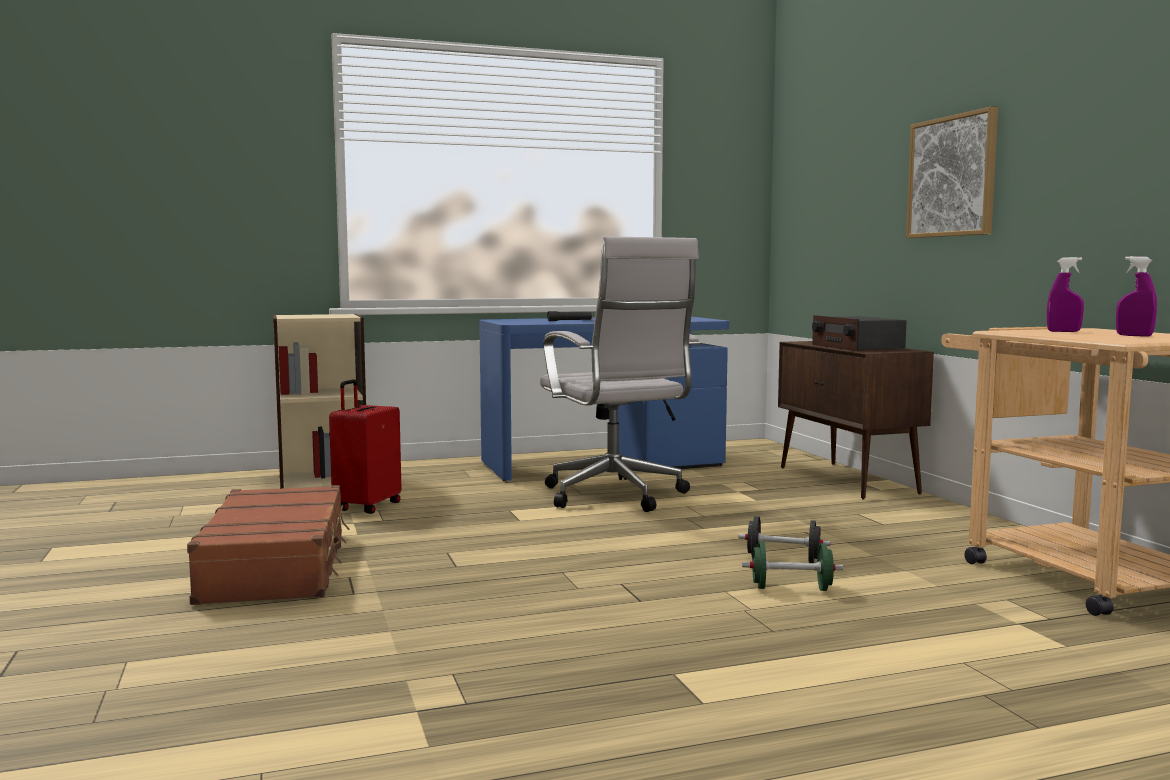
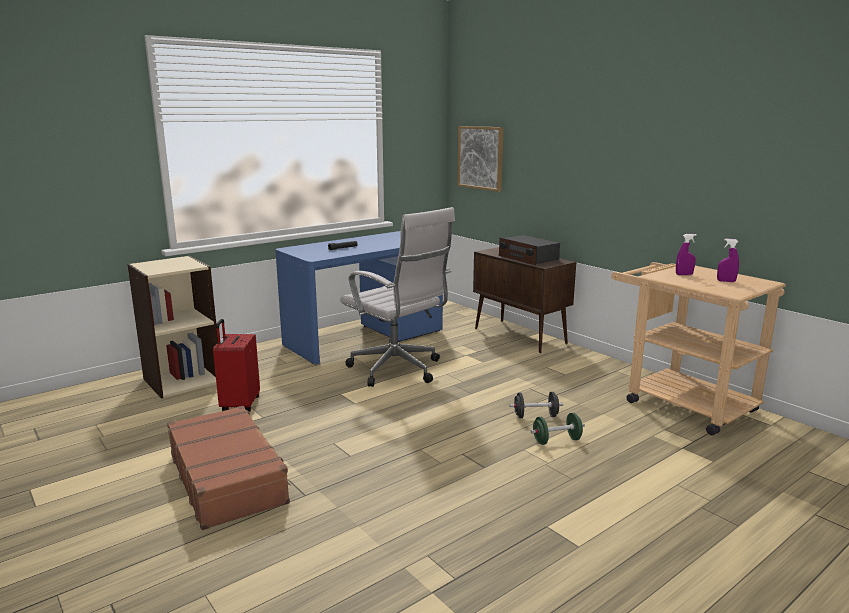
camera: 20 degrees left, 10 degrees up
picture [906,106,998,238] -> picture moved to [458,126,504,192]

